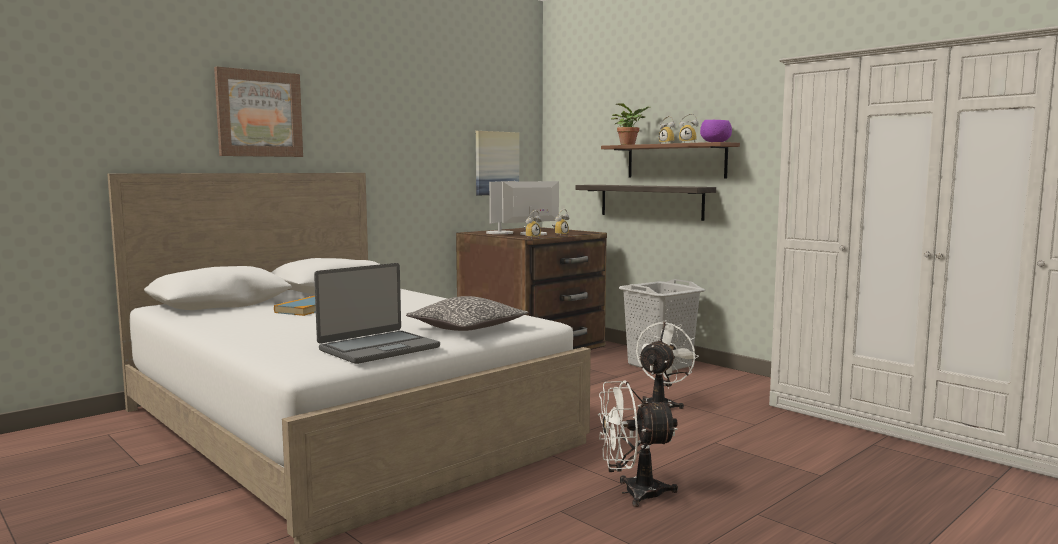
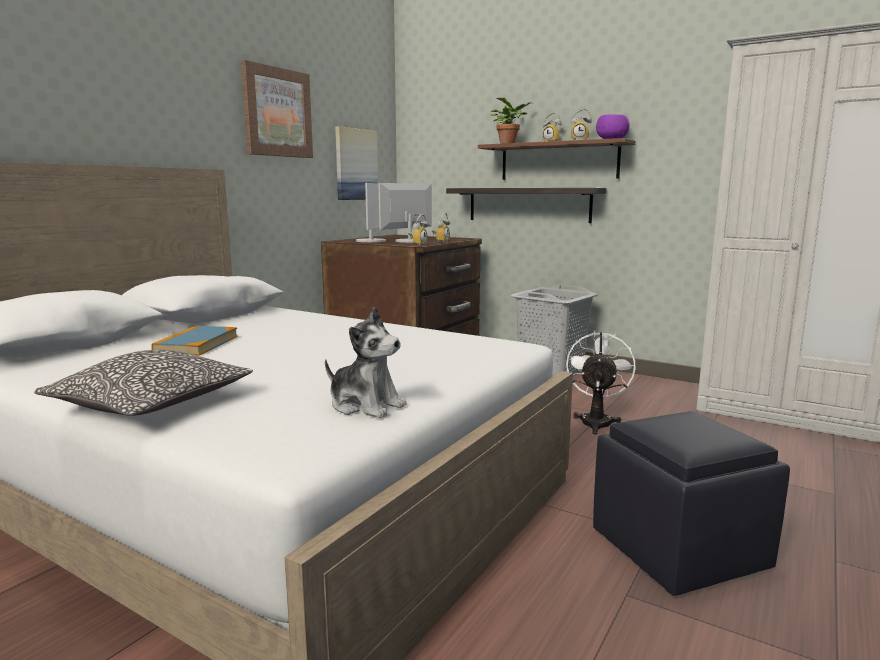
camera: 15 degrees left, 5 degrees up
picture [214,67,303,157] -> picture moved to [241,60,313,158]
laptop [314,263,440,364] -> plush toy [325,307,407,418]
pillow [406,296,528,331] -> pillow moved to [34,350,253,416]
white fan [598,380,678,507] -> black ottoman [593,411,790,596]

